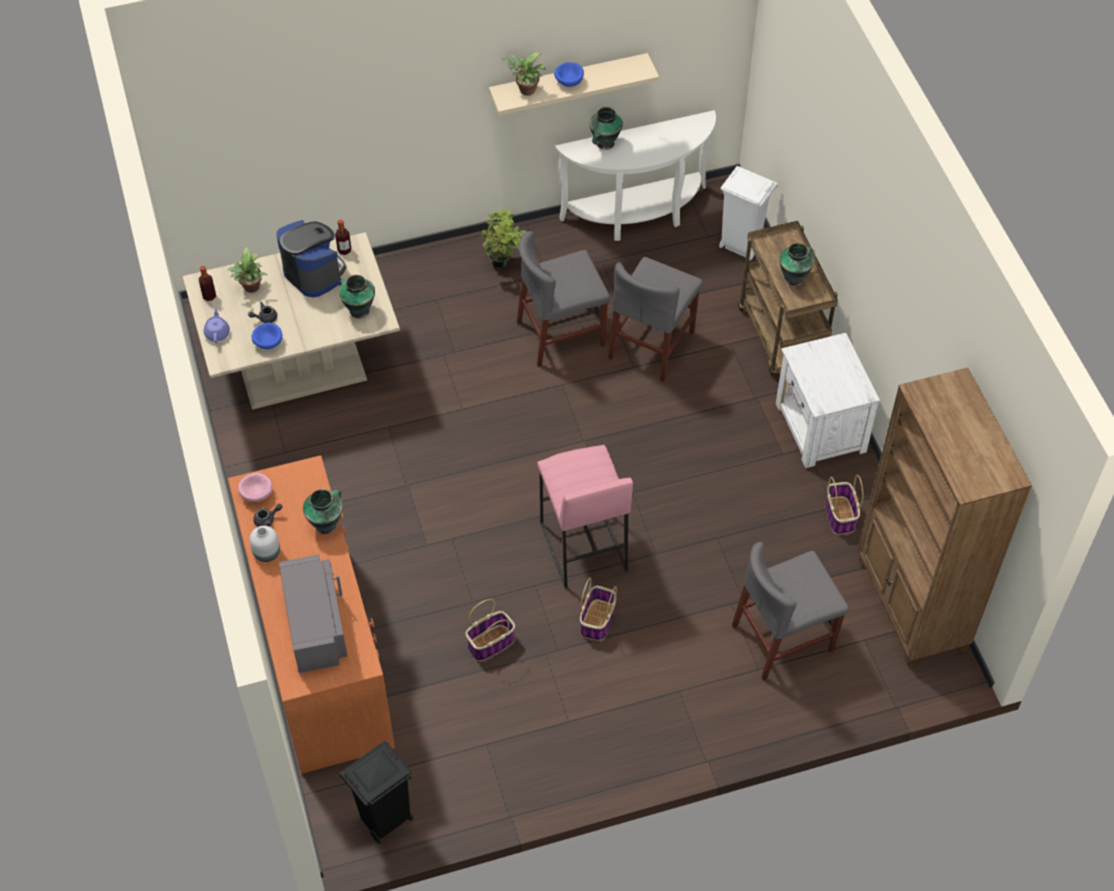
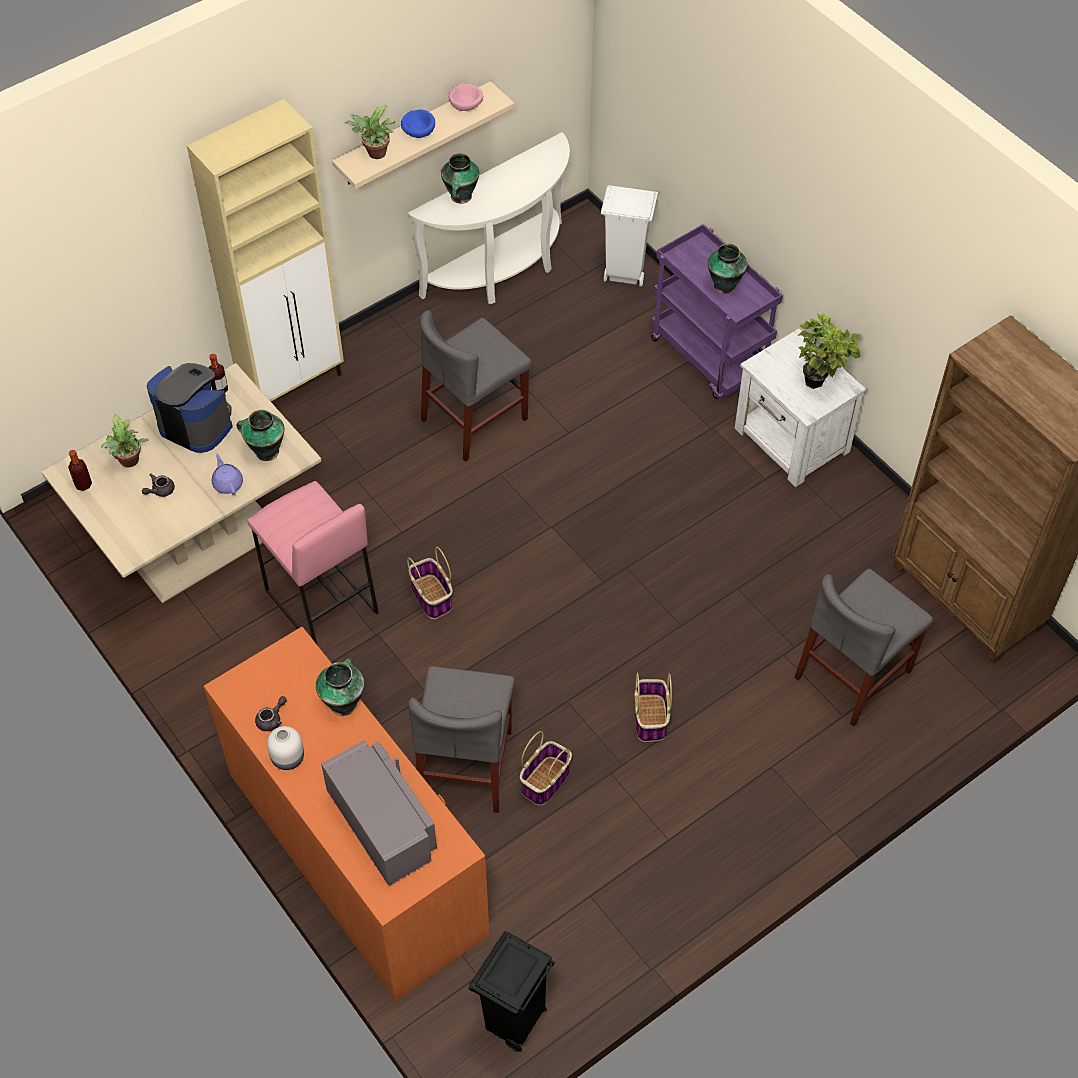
camera: 20 degrees left, 0 degrees up
purple teapot [204,307,230,343] -> purple teapot moved to [212,454,243,495]
pink bowl [238,473,272,502] -> pink bowl moved to [449,84,483,111]
blue bowl [252,323,282,349] -> none
potted plant [481,208,526,268] -> potted plant moved to [797,314,861,389]
pink stool [537,445,633,588] -> pink stool moved to [247,481,379,644]
grey chair [608,257,703,382] -> grey chair moved to [408,666,515,813]
brown cart [739,221,838,375] -> purple cart [651,224,783,399]
basket [825,475,863,535] -> basket moved to [407,547,453,619]
none -> beige cabinet [187,99,344,401]

